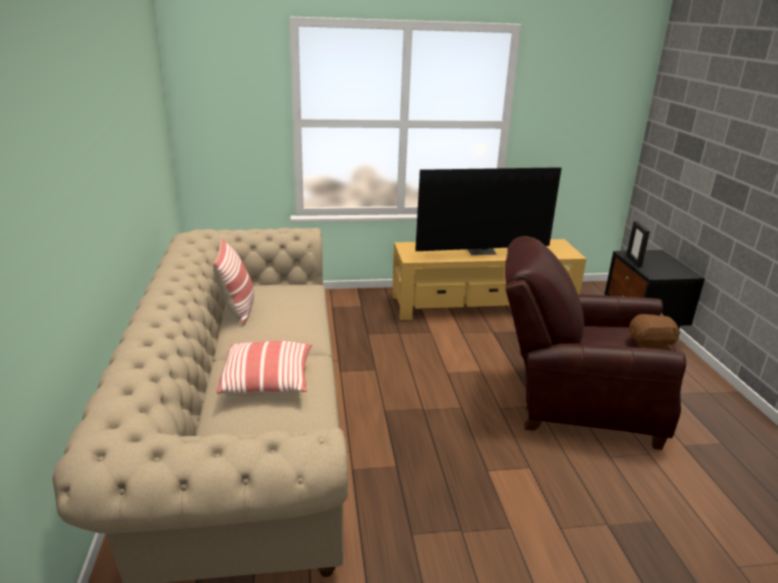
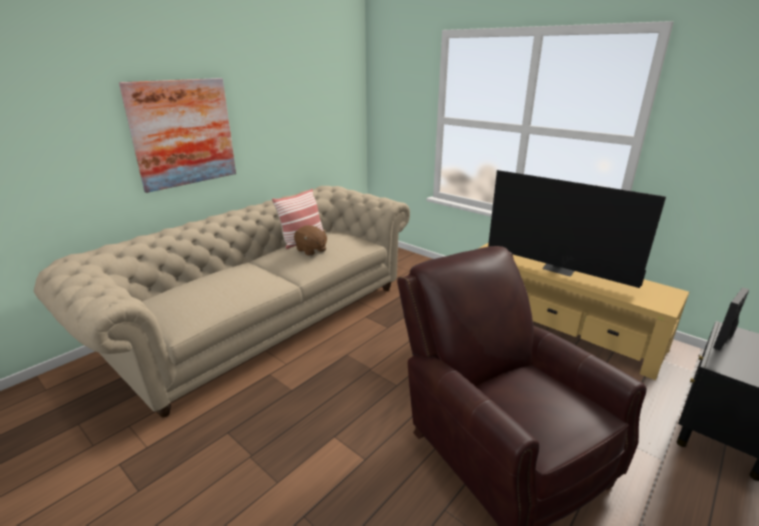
camera: 50 degrees right, 0 degrees up
pillow [217,341,312,396] -> none
brown plush toy [629,313,680,351] -> brown plush toy moved to [294,225,327,256]
none -> picture [119,78,236,193]

